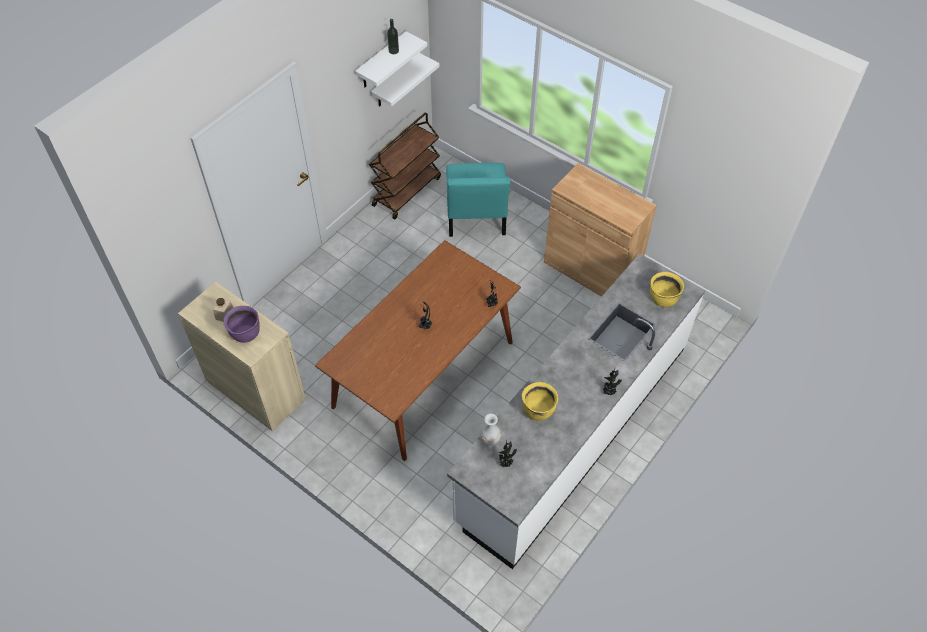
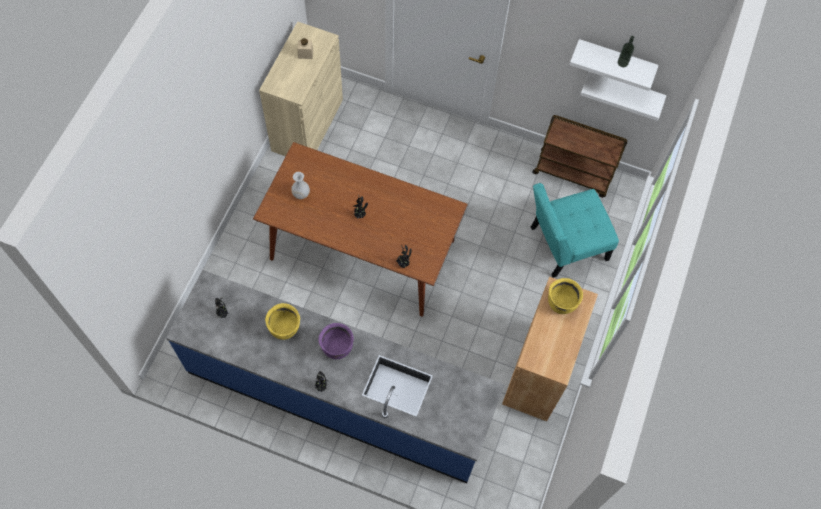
camera: 70 degrees right, 10 degrees up
purple cooking pot [223,306,260,343] -> purple cooking pot moved to [318,323,354,359]
white counter [447,253,705,569] -> blue counter [166,270,505,483]
white vase [480,414,501,446] -> white vase moved to [291,172,310,199]
yellow cooking pot [650,272,684,307] -> yellow cooking pot moved to [548,278,583,314]

